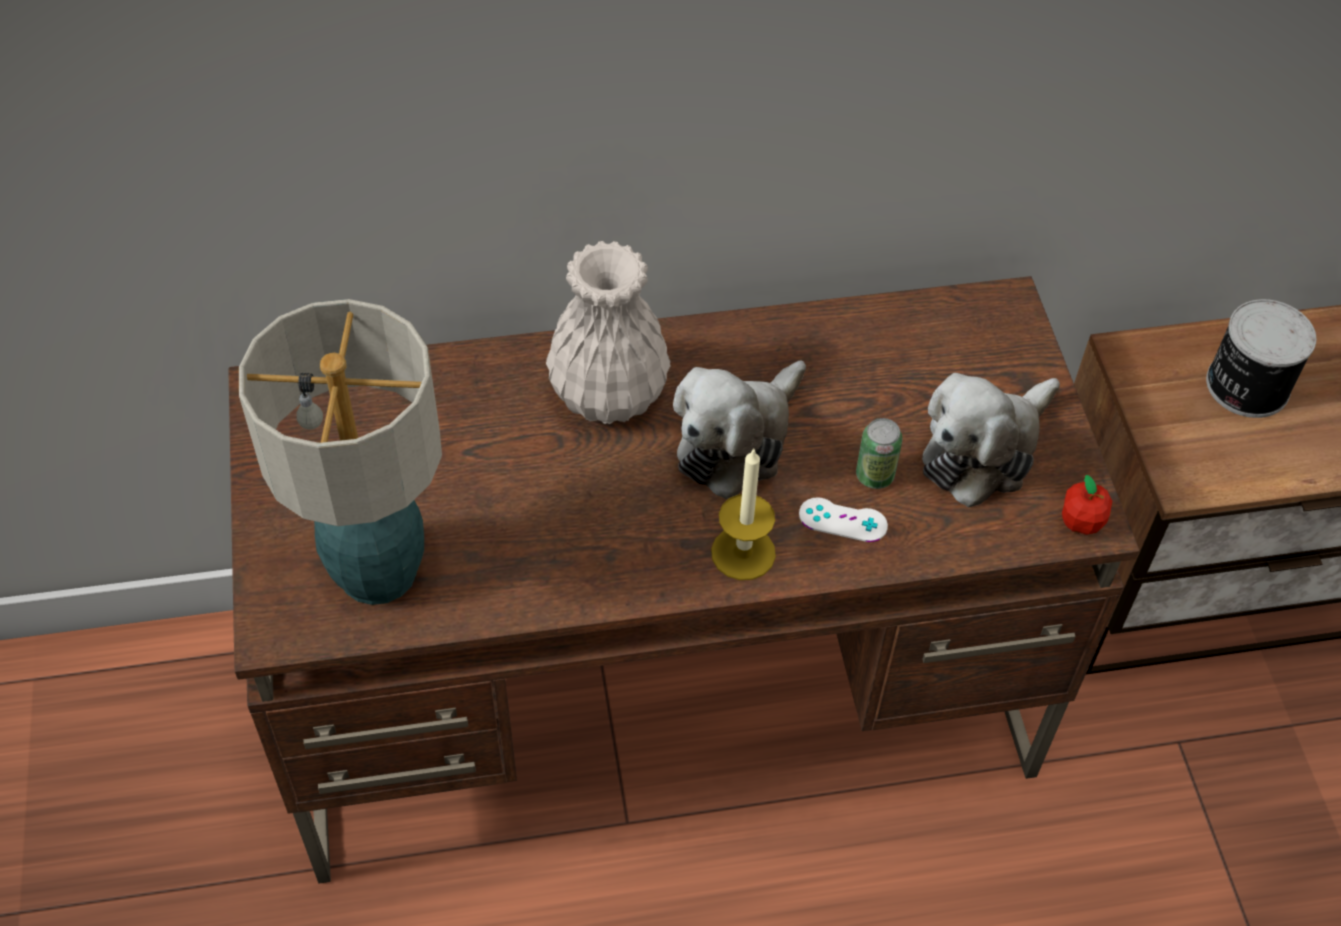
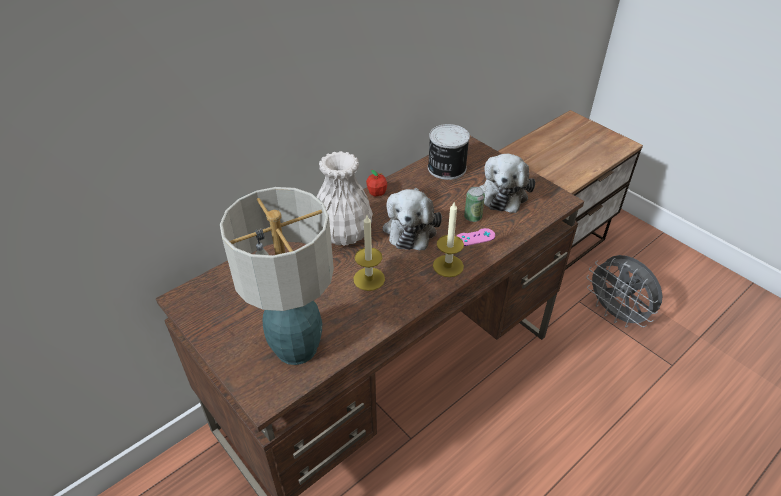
camera: 30 degrees left, 10 degrees down
white game controller [799,497,888,542] -> pink game controller [457,228,495,246]
apple [1062,475,1112,535] -> apple moved to [366,170,387,197]
can [1206,299,1316,418] -> can moved to [428,124,470,180]
none -> candle [354,215,385,291]
none -> grey fan [586,255,663,328]

